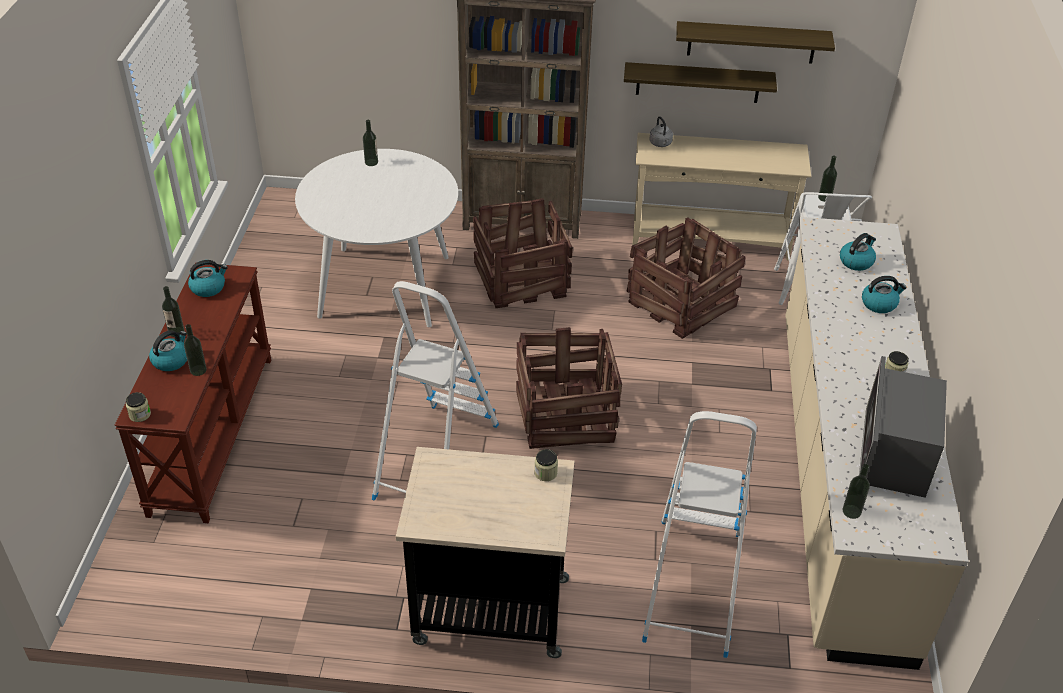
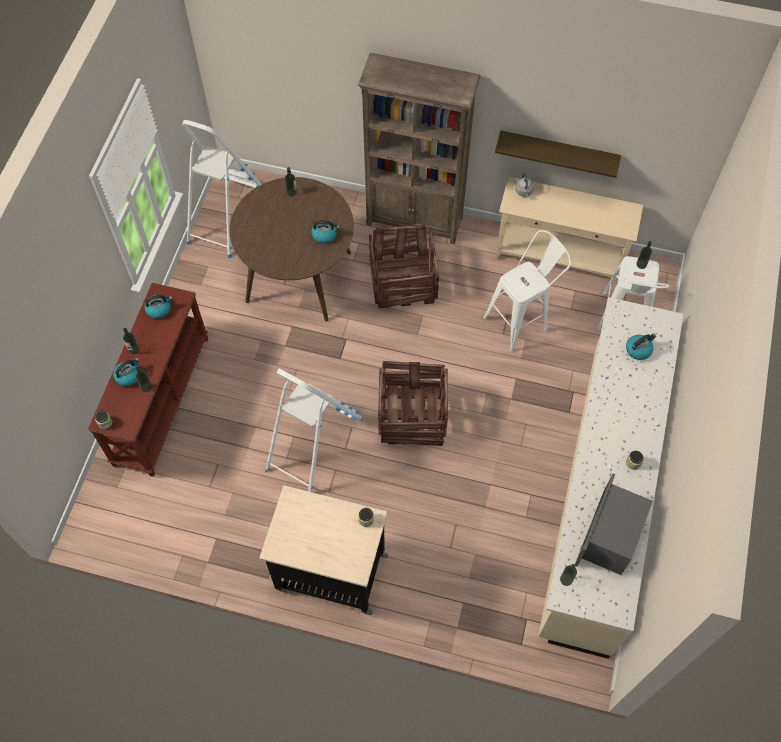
camera: 10 degrees right, 20 degrees up
white dining table [295,149,458,327] -> brown dining table [229,177,354,321]
crate [626,217,746,339] -> white stool [484,230,571,352]
white step ladder [642,411,757,658] -> white step ladder moved to [182,120,263,258]
shelf [676,21,835,64] -> none
kettle [862,276,907,313] -> kettle moved to [312,220,340,244]

